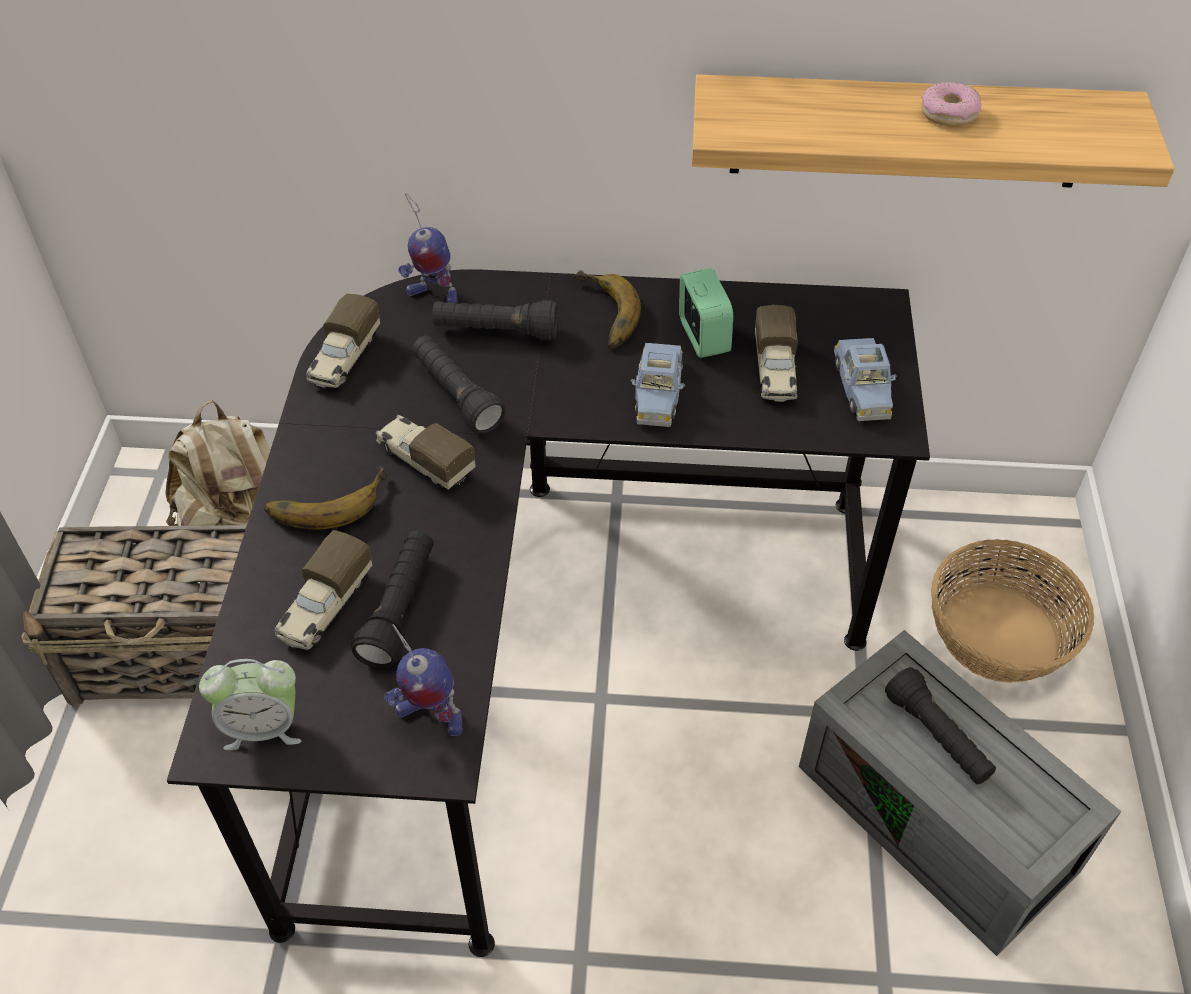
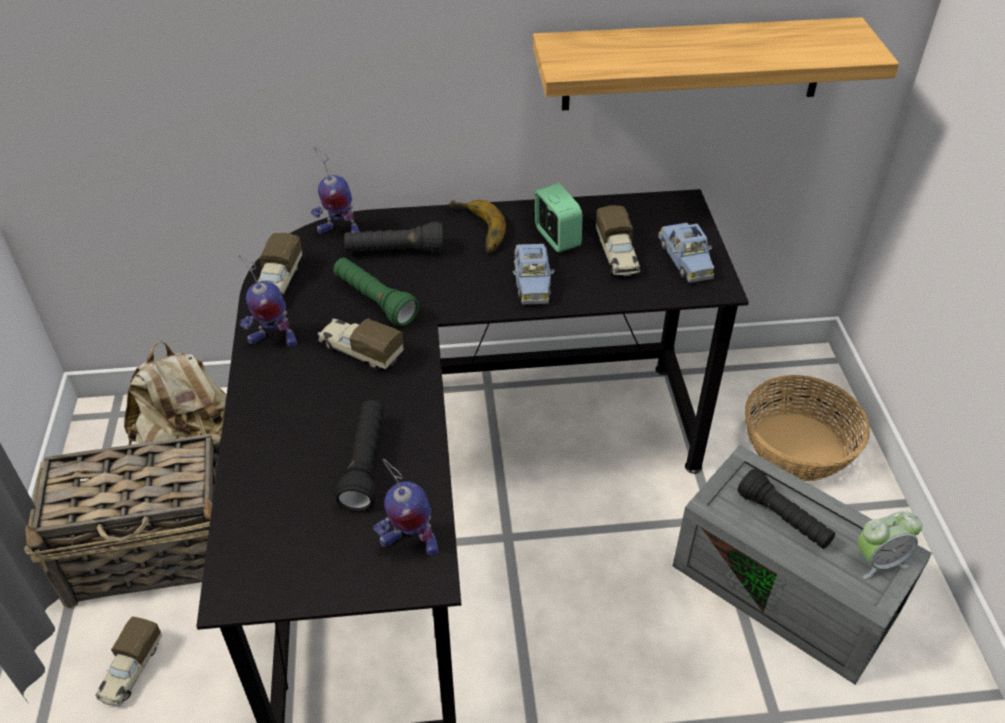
camera: 10 degrees left, 5 degrees down
alarm clock [199,659,301,750] -> alarm clock moved to [857,511,923,579]
banana [264,466,386,529] -> none
toy truck [274,530,373,650] -> toy truck moved to [95,616,162,706]
black flashlight [412,336,506,434] -> green flashlight [333,257,419,326]
donut [921,82,981,126] -> none
none -> toy robot [239,254,297,346]

